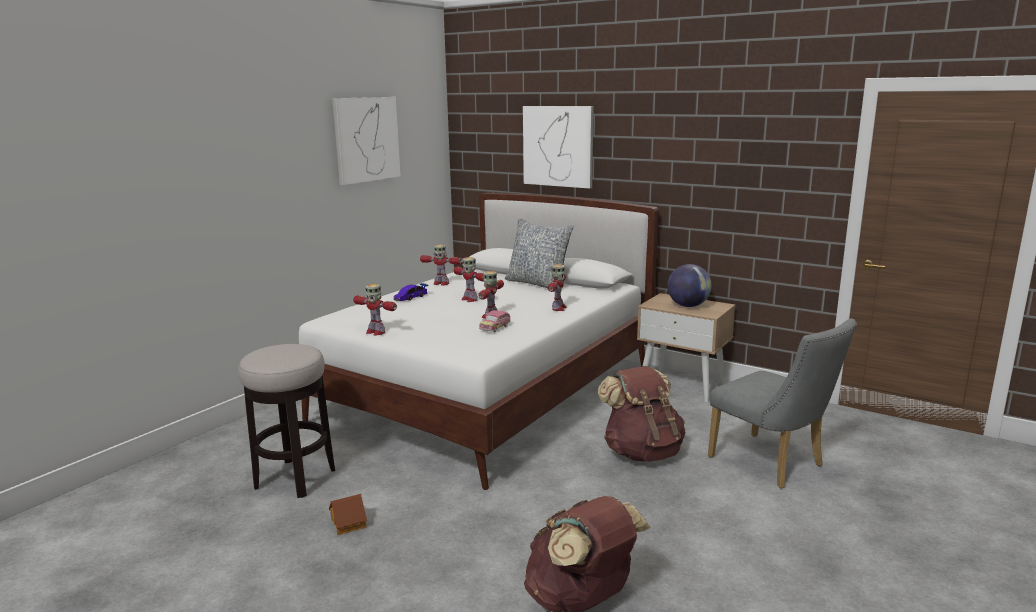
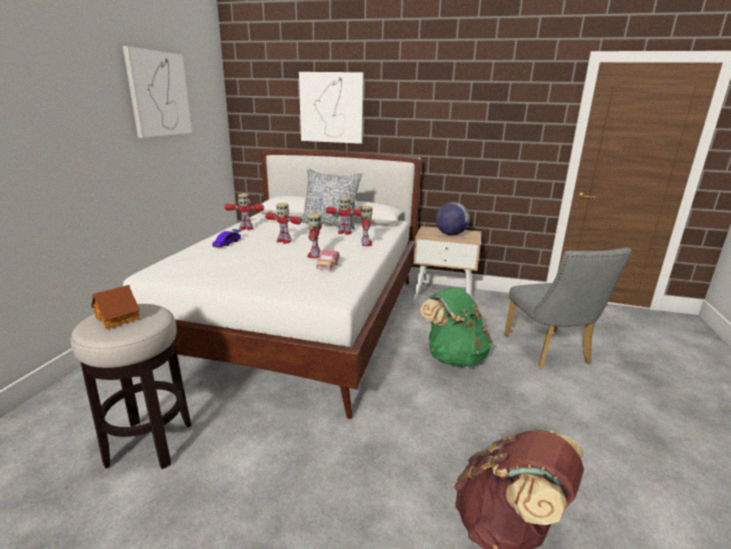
camera: 20 degrees left, 5 degrees up
toy house [329,494,367,535] -> toy house moved to [91,285,140,329]
toy robot [353,284,397,336] -> toy robot moved to [326,197,361,235]
brown backpack [598,366,685,462] -> green backpack [420,287,493,367]
grey chair [708,319,857,488] -> grey chair turned 45 degrees clockwise [504,248,632,368]

